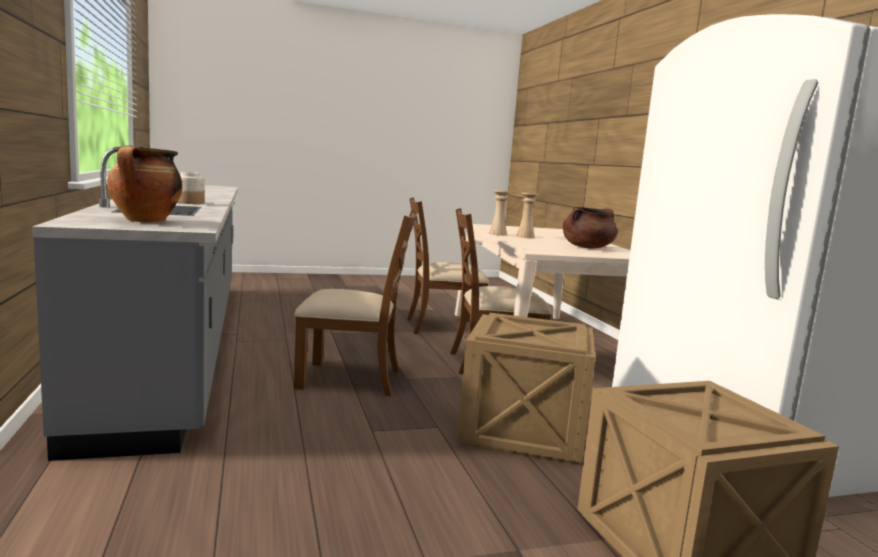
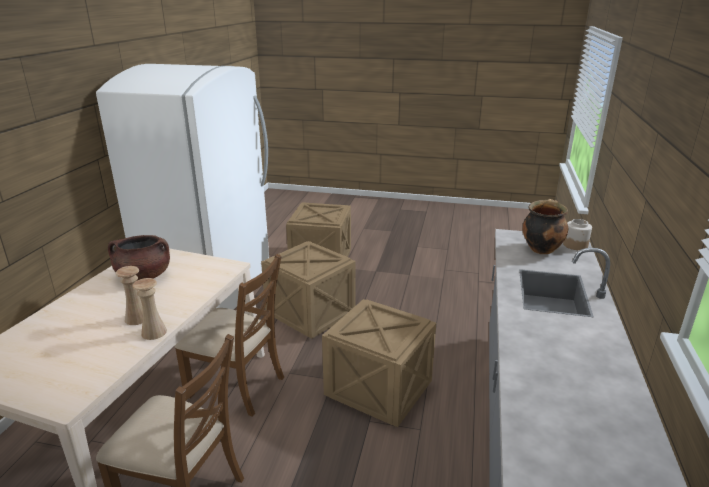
camera: 150 degrees left, 15 degrees up
jar [177,172,205,204] -> jar moved to [563,219,592,250]
brown chair [294,210,417,396] -> crate [322,299,436,427]

